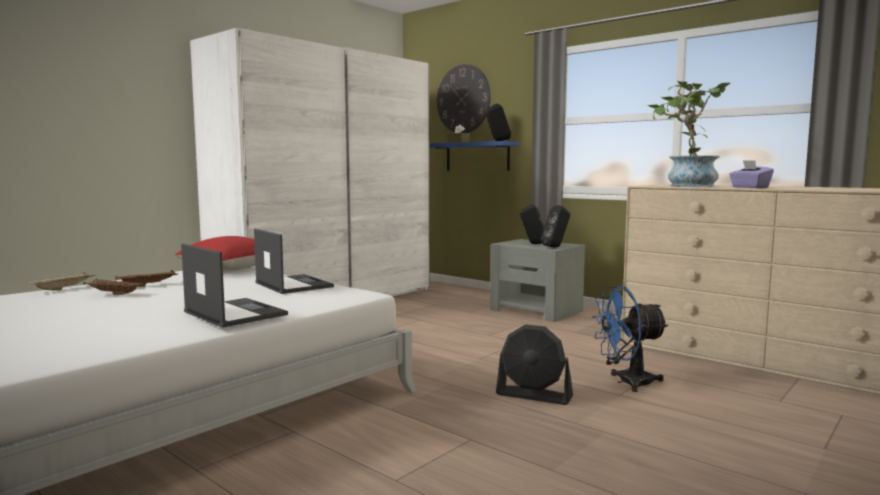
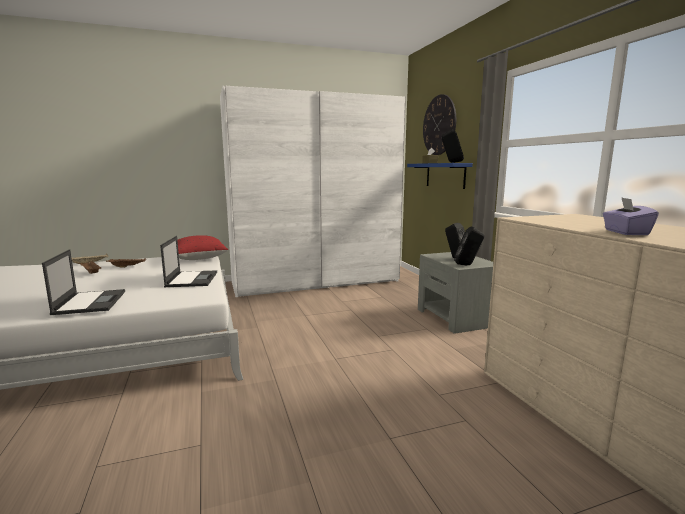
camera: 30 degrees right, 5 degrees up
black fan [496,324,573,405] -> none
blue fan [592,286,669,392] -> none
potted plant [647,81,730,187] -> none

